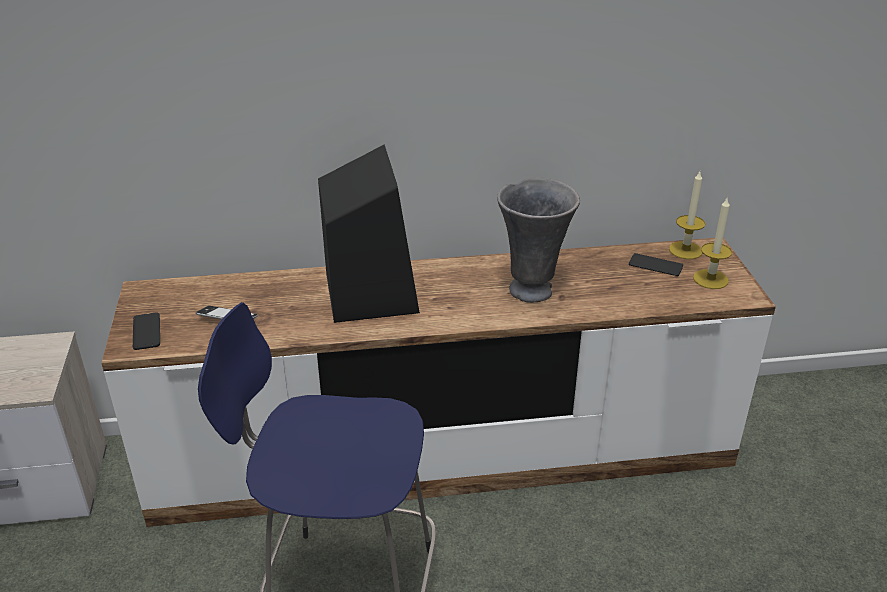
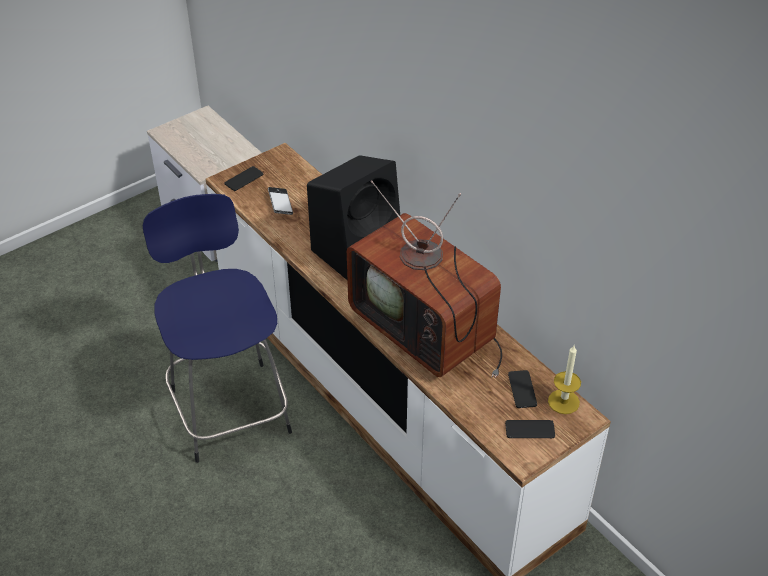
camera: 60 degrees right, 10 degrees up
grey vase [497,178,580,303] -> television [347,181,502,378]
candle [693,197,732,289] -> phone [505,420,555,438]

